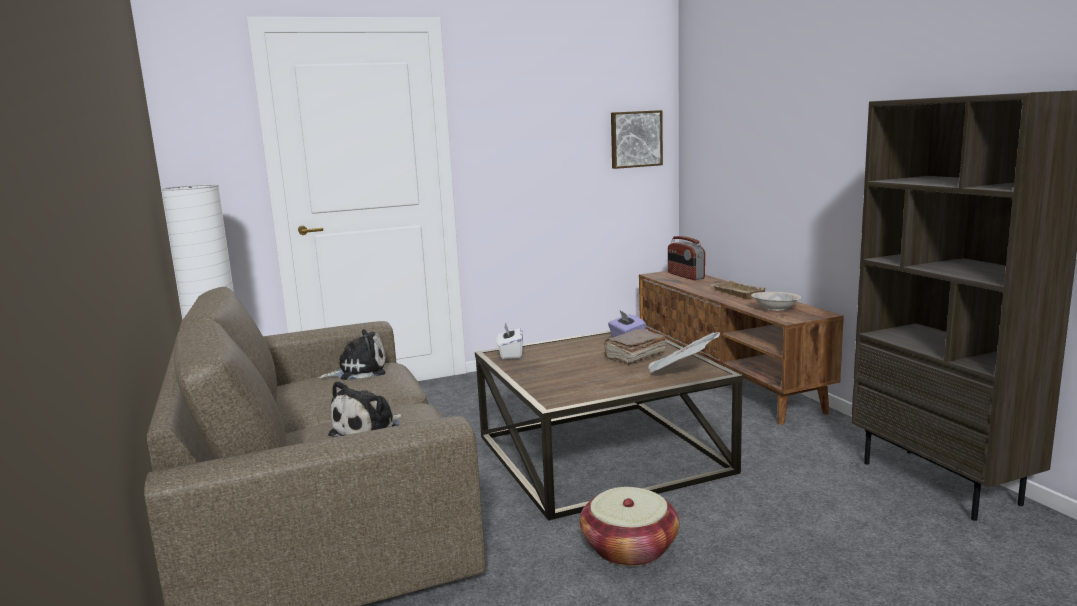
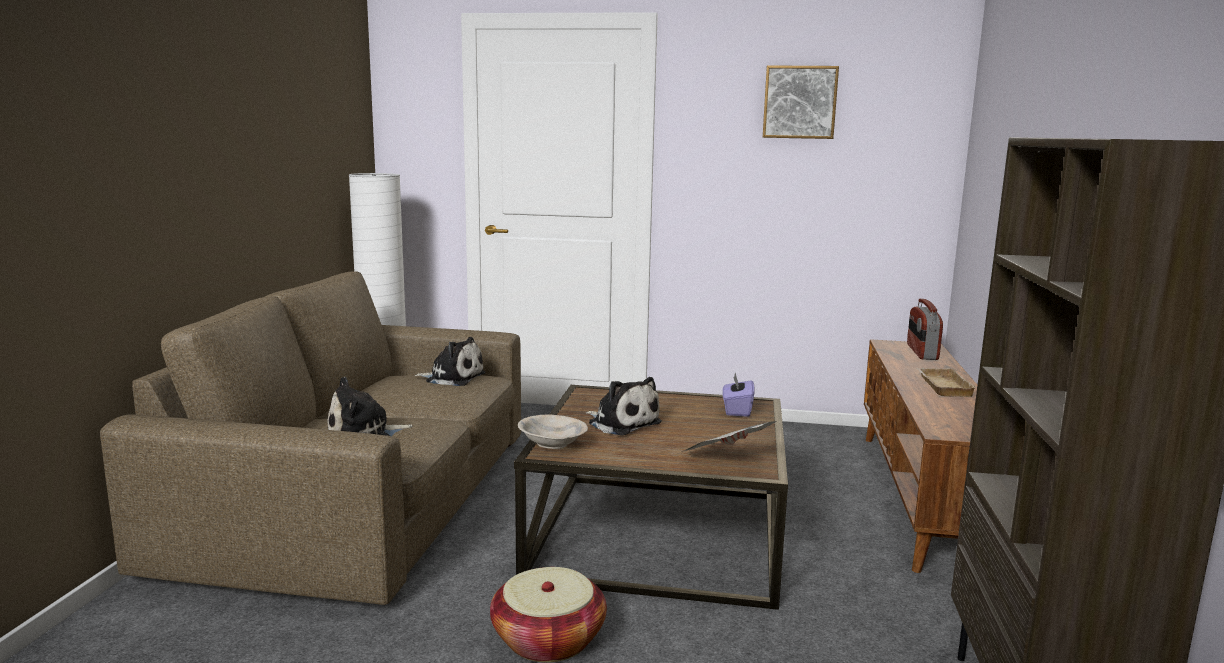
camera: 30 degrees right, 0 degrees up
white tissue box [497,322,523,359] -> none
brown book [603,329,667,365] -> none
picture [611,110,663,169] -> picture moved to [763,65,839,139]
beige bowl [751,292,802,311] -> beige bowl moved to [518,415,588,449]
none -> plush toy [586,377,662,436]

